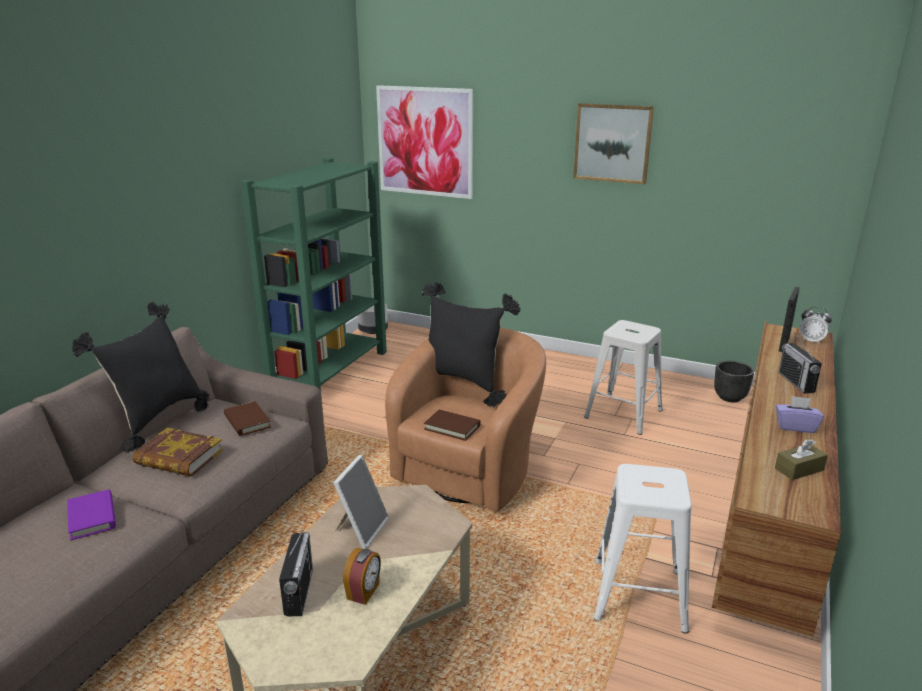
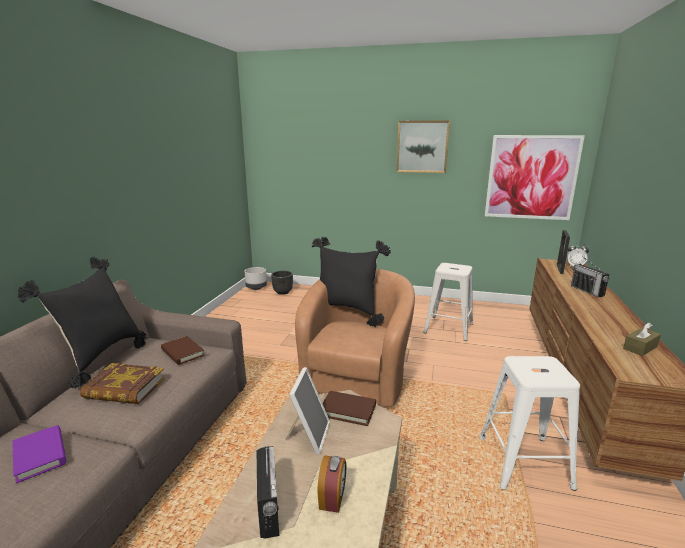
camera: 10 degrees left, 5 degrees down
green bookcase [241,157,387,392] -> none
picture [376,85,473,199] -> picture moved to [485,135,585,220]
brown book [424,410,481,441] -> brown book moved to [322,391,376,426]
black planter [714,361,754,402] -> black planter moved to [271,271,293,295]
purple tissue box [776,396,824,433] -> none

